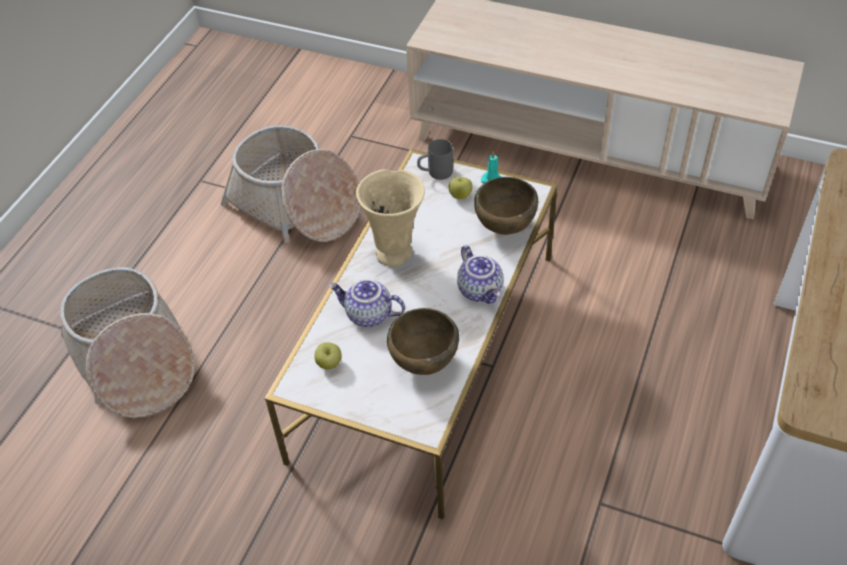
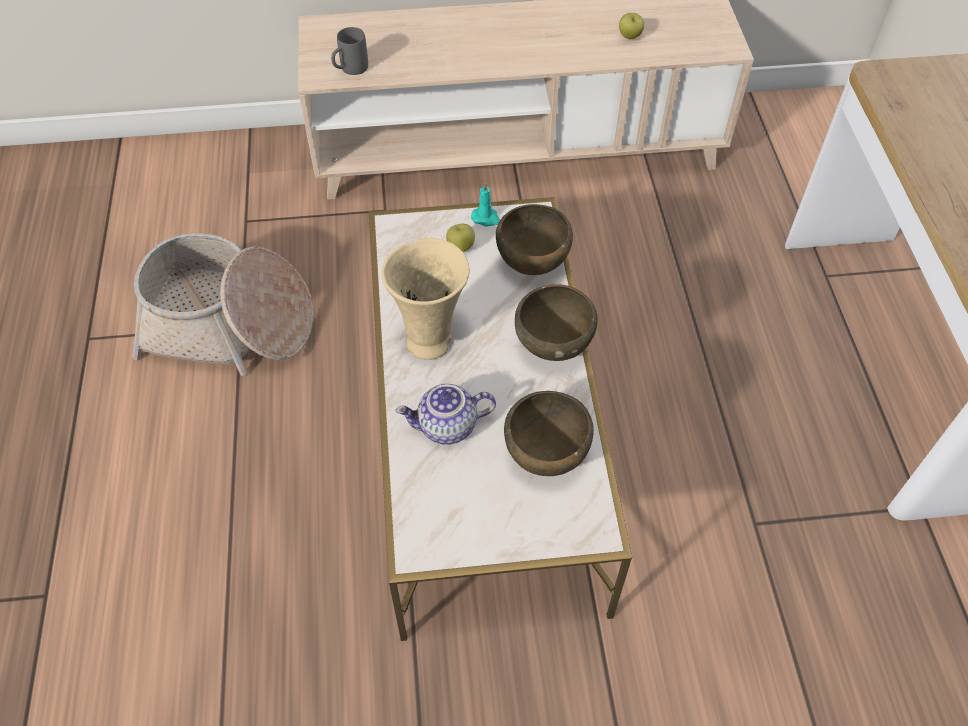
camera: 30 degrees left, 5 degrees up
basket [60,267,195,418] -> none
apple [314,342,342,369] -> apple moved to [619,13,644,39]
grey mug [417,139,453,180] -> grey mug moved to [331,27,368,75]
teapot [457,245,504,304] -> brown bowl [515,284,598,361]

